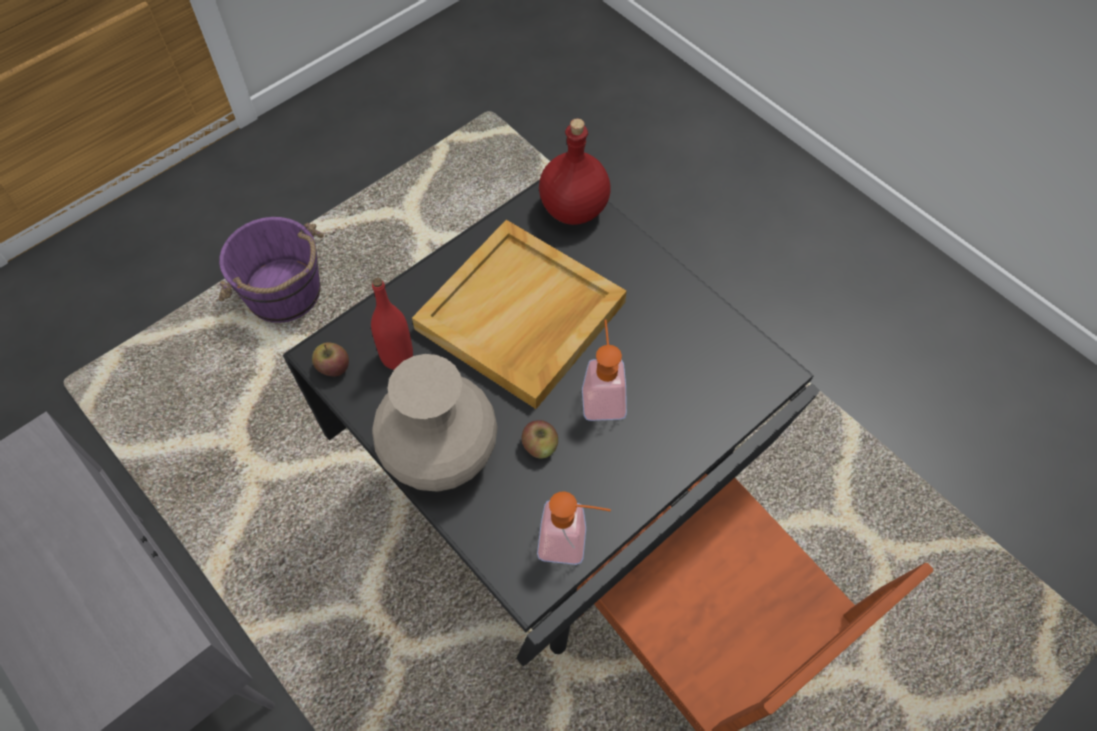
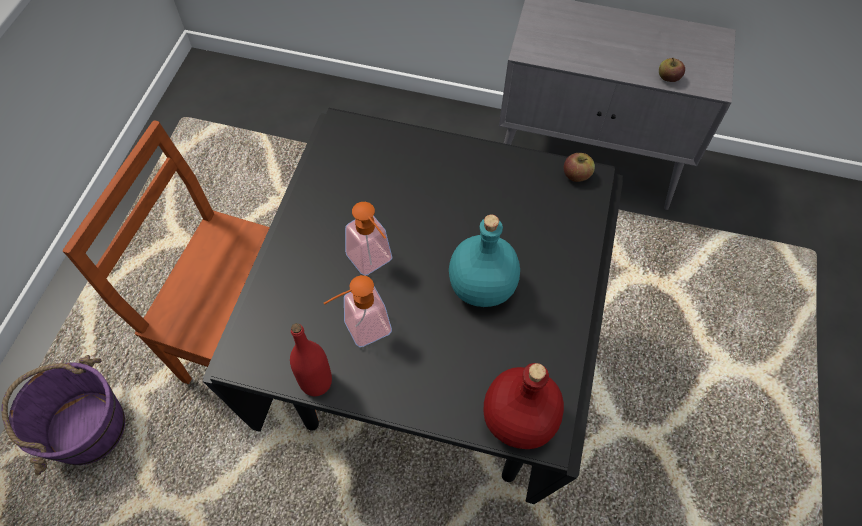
camera: 145 degrees right, 0 degrees up
purple bucket [219,217,324,323] -> purple bucket moved to [1,355,125,476]
red bottle [371,278,413,370] -> red bottle moved to [290,323,332,396]
beige vase [372,354,498,492] -> none
beige tray [412,220,627,409] -> turquoise bottle [449,215,520,307]
apple [522,420,558,459] -> apple moved to [659,58,685,82]
soap dispenser [537,491,611,565] -> soap dispenser moved to [323,275,392,347]

